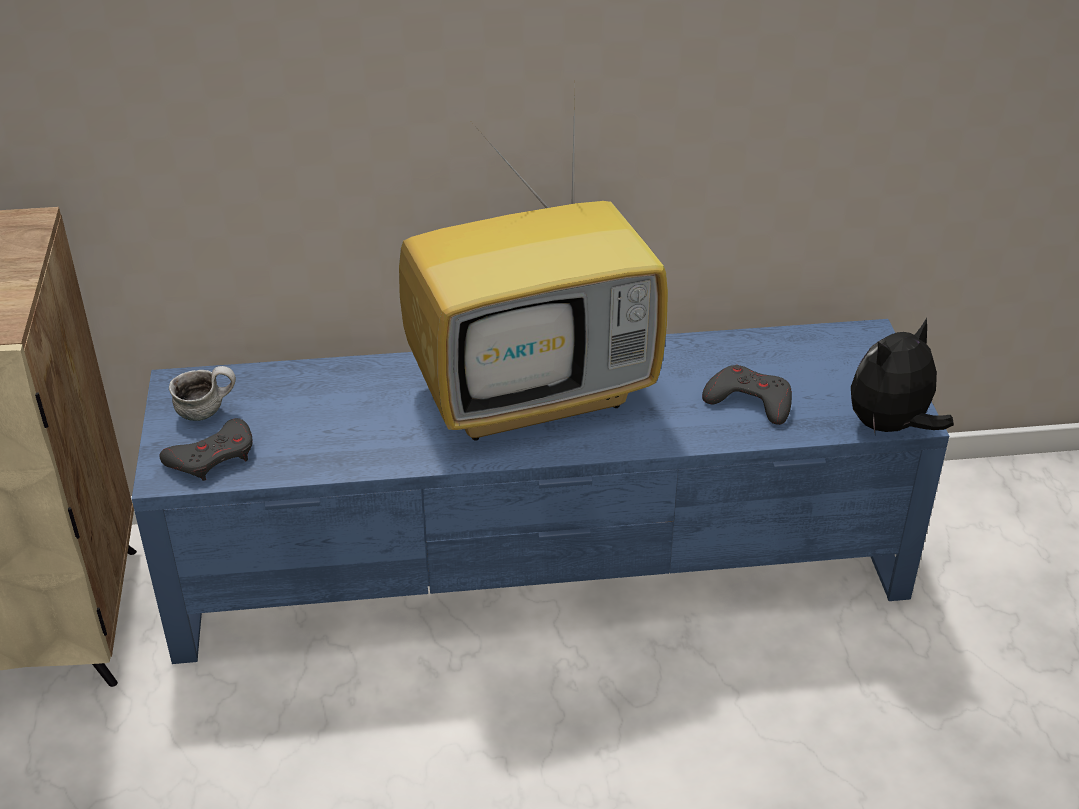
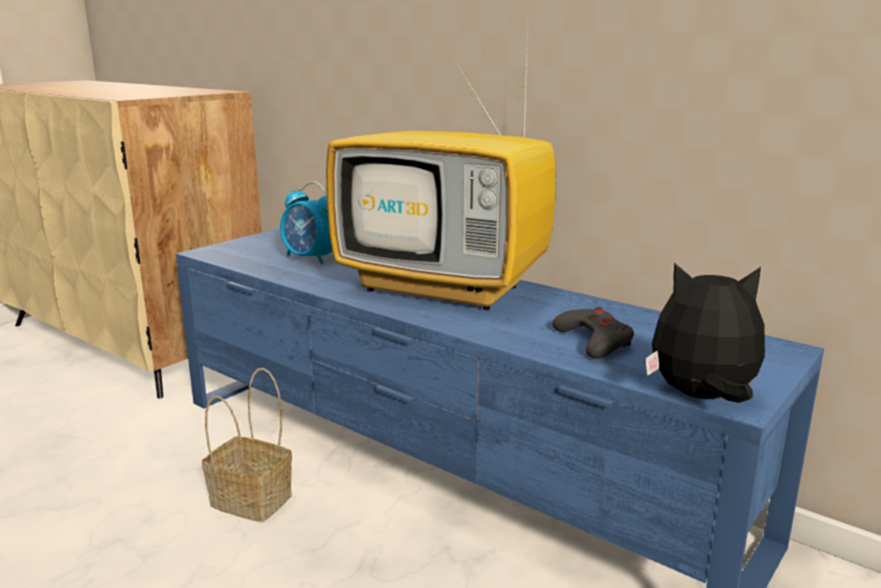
camera: 45 degrees right, 20 degrees down
grey game controller [160,418,253,481] -> none
mug [169,366,236,421] -> none
none -> basket [202,368,292,522]
none -> alarm clock [280,181,332,265]

